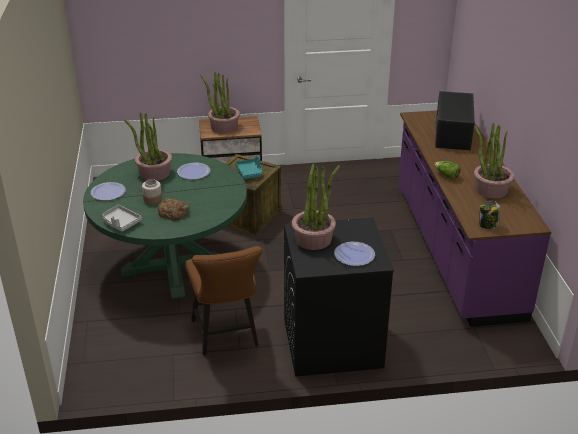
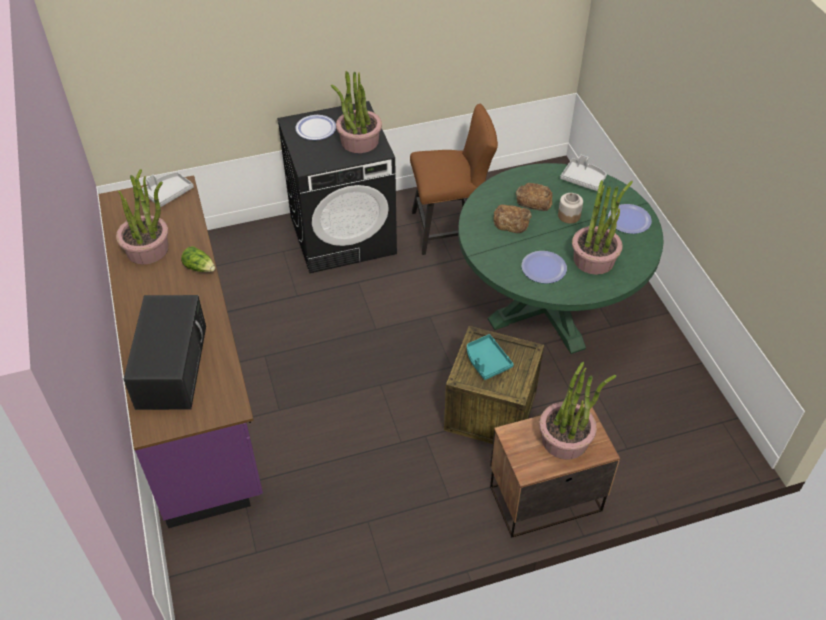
camera: 170 degrees right, 15 degrees up
brown chair [185,246,262,356] -> brown chair turned 105 degrees clockwise [410,104,498,255]
jar [479,200,500,229] -> grey tray [142,172,194,207]
none -> bread [493,204,532,234]

